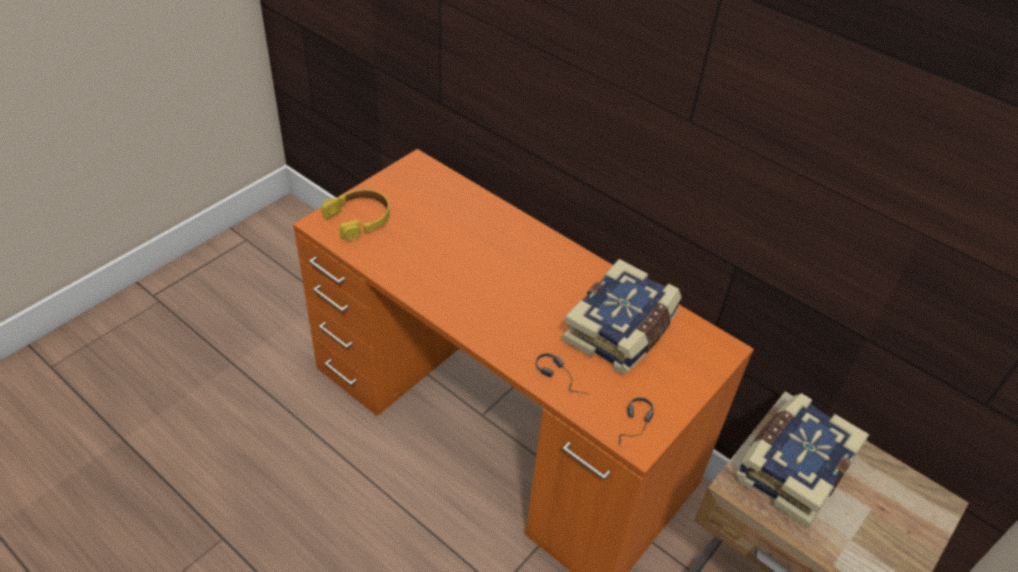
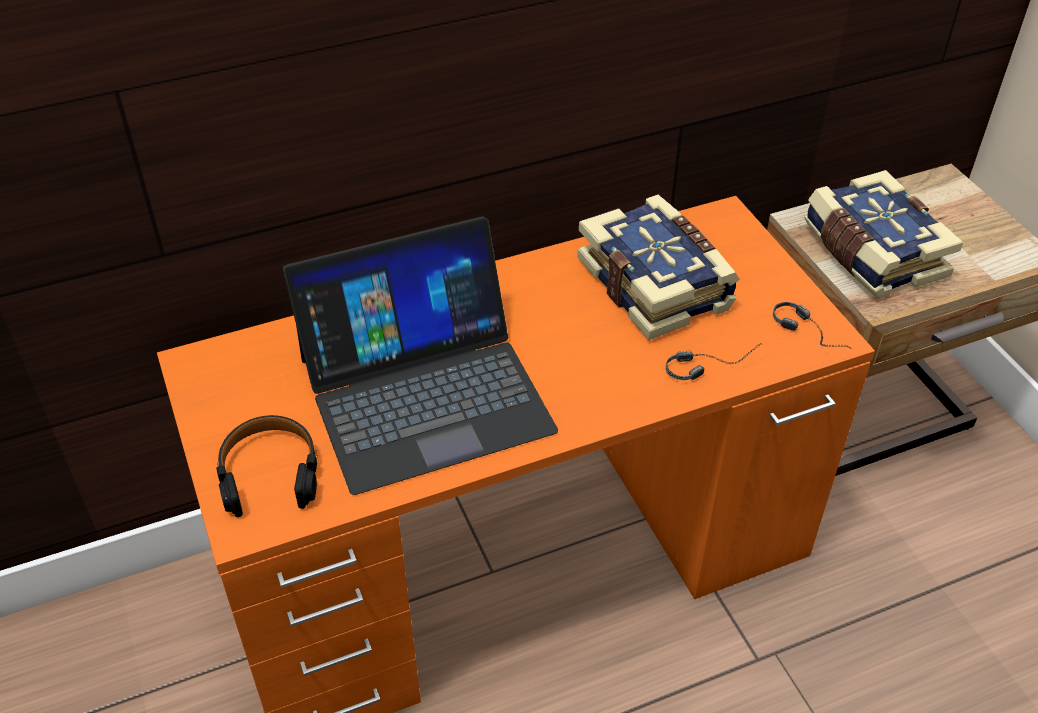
camera: 60 degrees left, 0 degrees up
yellow headphones [322,189,390,240] -> black headphones [216,415,317,517]
none -> laptop [283,217,558,495]

